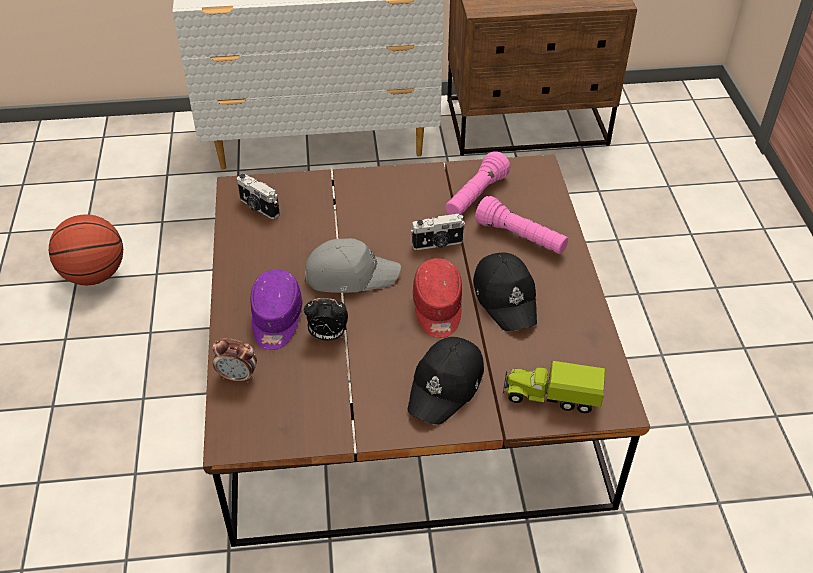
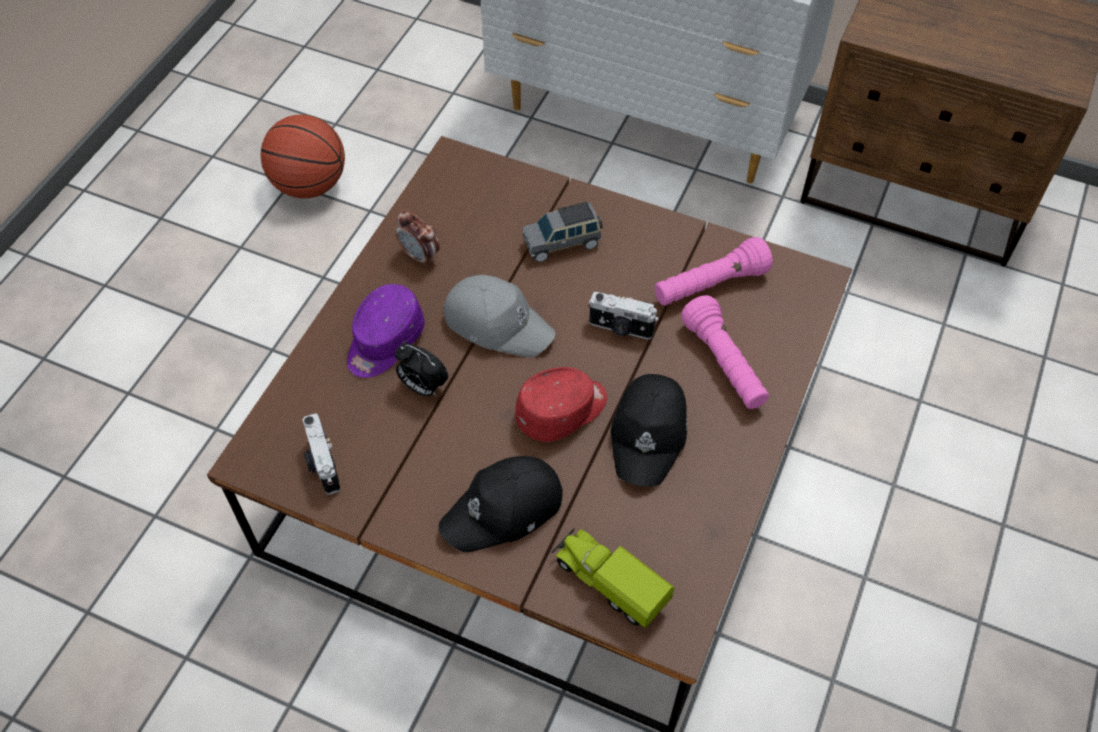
camera: 30 degrees right, 10 degrees up
alarm clock [212,338,257,383] -> alarm clock moved to [396,210,440,266]
camera [237,173,280,219] -> camera moved to [303,413,341,495]
red cap [413,258,462,338] -> red cap turned 150 degrees counterclockwise [515,367,607,442]
none -> grey toy car [523,201,602,262]

